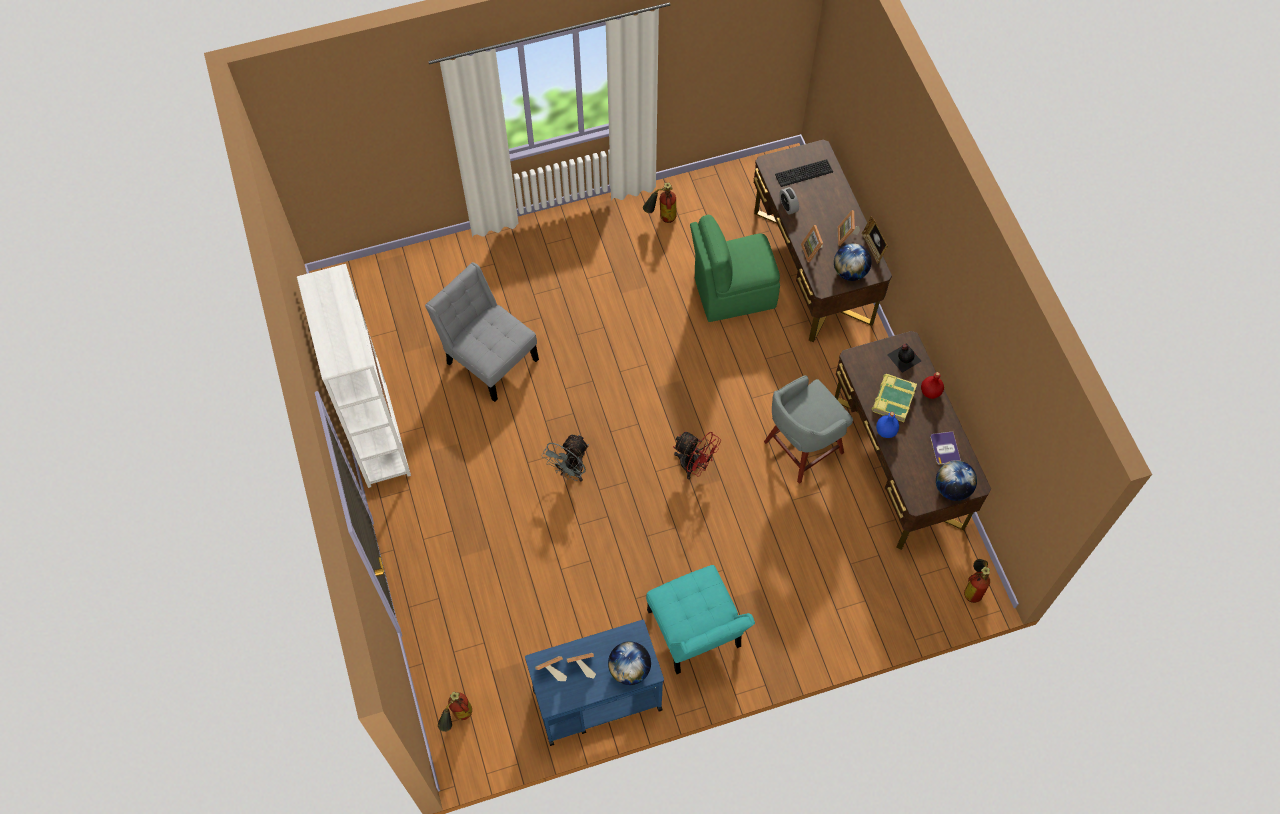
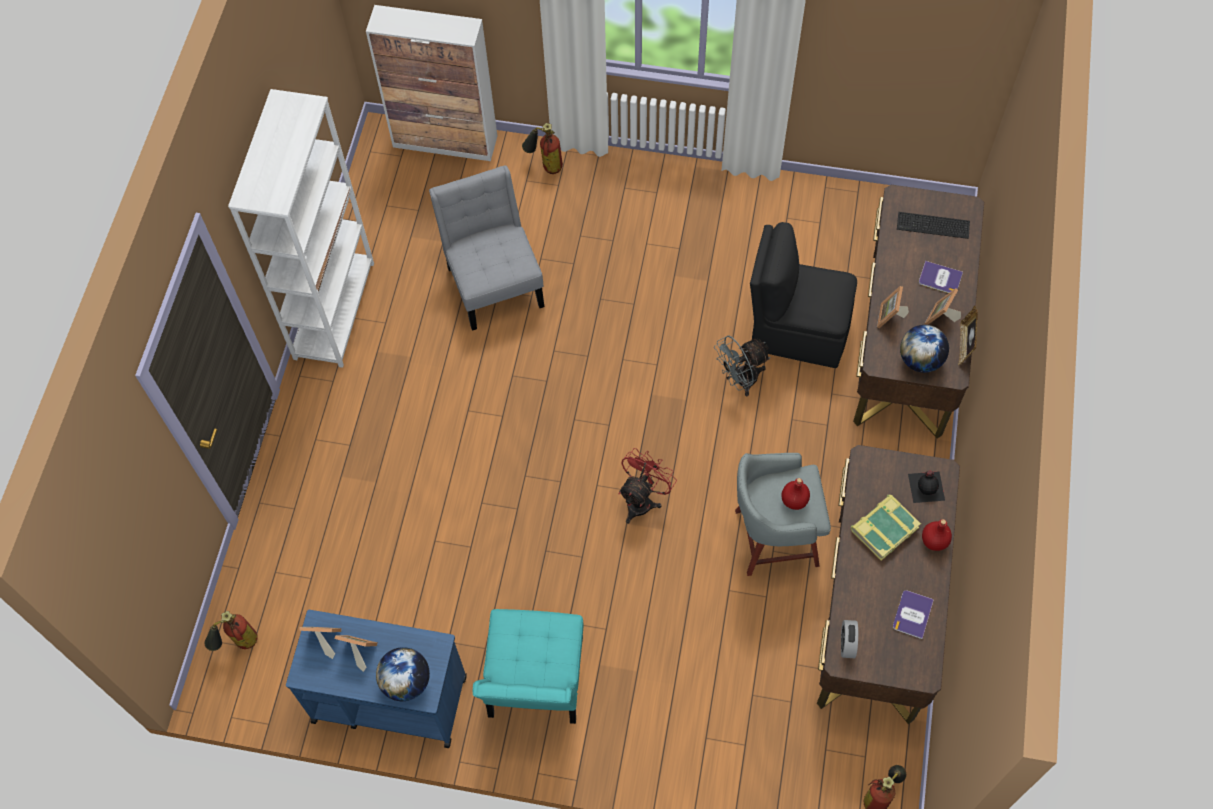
camera: 30 degrees right, 0 degrees up
grey fan [542,434,589,482] -> grey fan moved to [714,335,771,396]
fire extinguisher [643,182,677,223] -> fire extinguisher moved to [522,123,563,174]
red fan [673,431,721,479] -> red fan turned 120 degrees counterclockwise [619,448,677,524]
green chair [690,215,780,322] -> black chair [750,222,857,368]
alarm clock [779,187,799,215] -> alarm clock moved to [841,620,858,658]
blue bottle [876,412,899,438] -> none
globe [936,460,977,501] -> none
none -> cabinet [366,5,497,161]
none -> red bottle [782,478,810,510]
none -> book [919,261,963,293]

